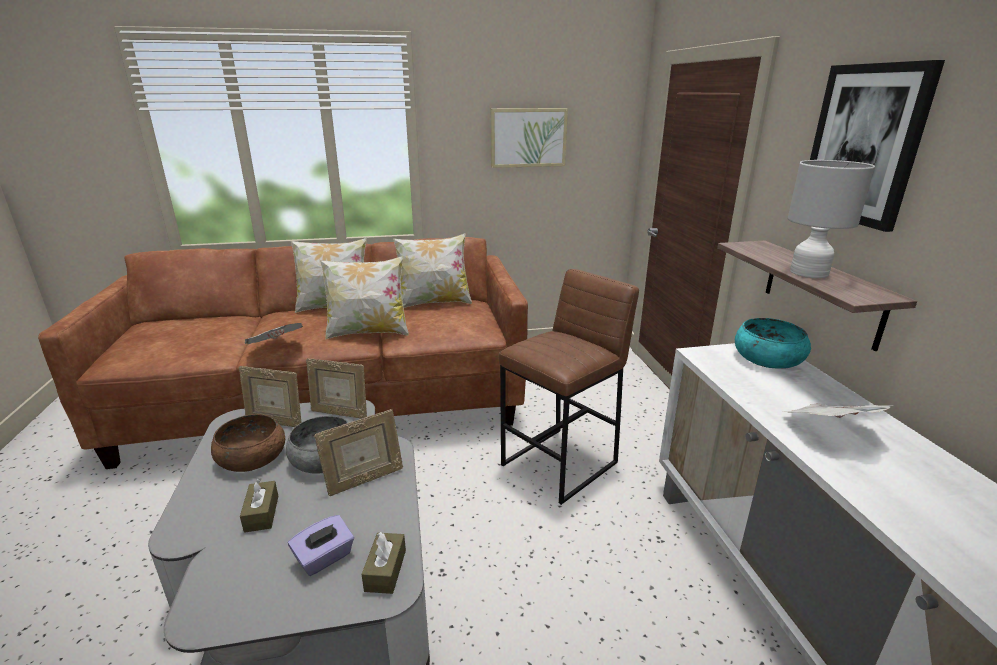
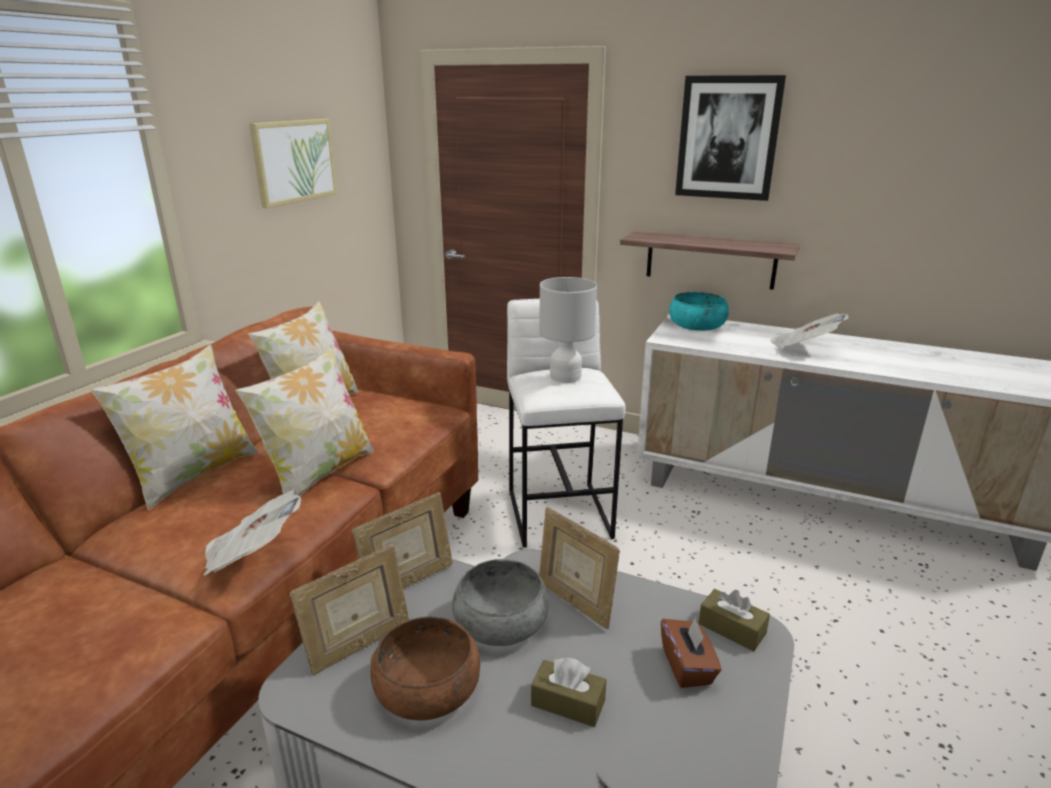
camera: 55 degrees left, 0 degrees up
purple tissue box [288,515,354,576] -> brown tissue box [661,617,721,688]
picture frame [314,409,403,496] -> picture frame turned 135 degrees clockwise [539,507,620,629]
brown stool [499,269,639,505] -> white stool [507,299,626,548]
grey table lamp [788,160,875,278] -> grey table lamp moved to [539,277,597,383]

